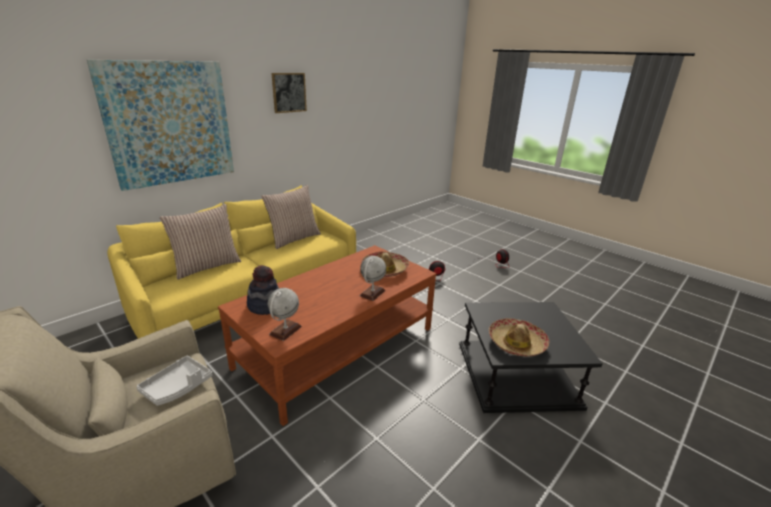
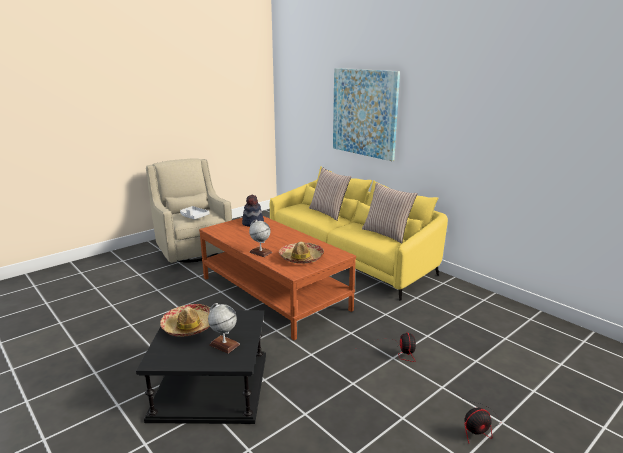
camera: 95 degrees right, 5 degrees down
globe [267,288,302,341] -> globe moved to [208,303,240,354]
picture [271,73,307,113] -> none

